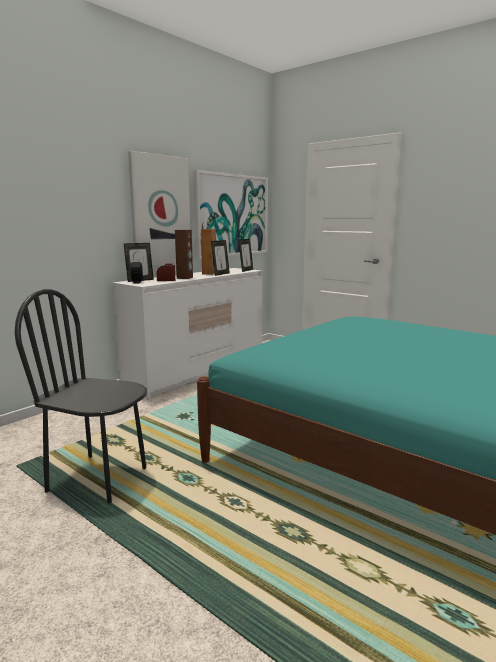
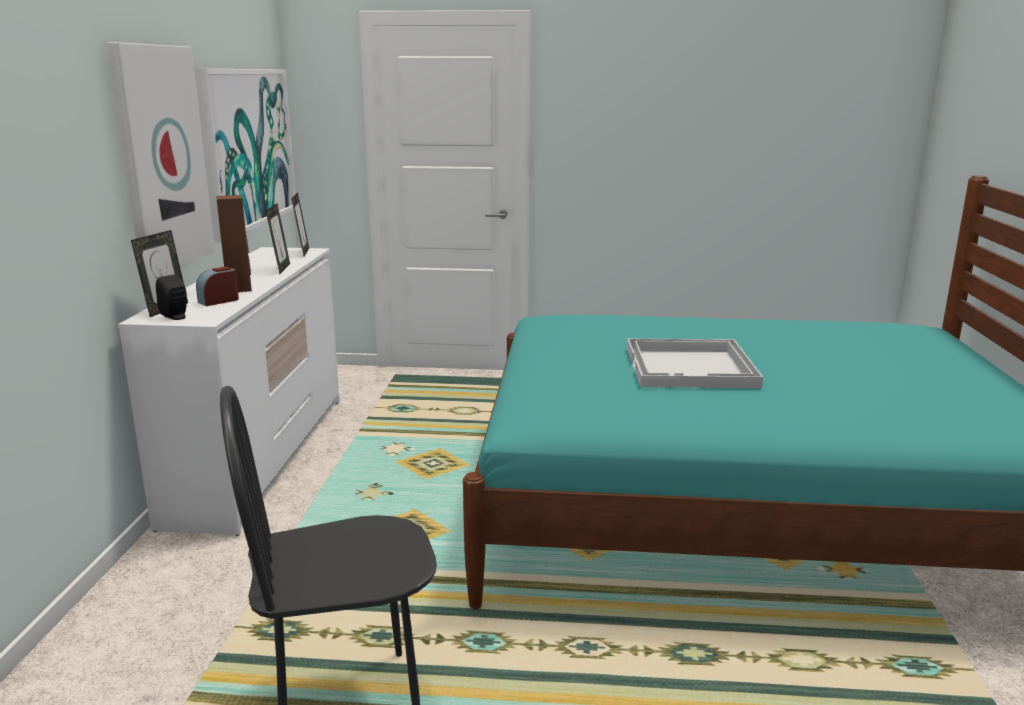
camera: 35 degrees left, 5 degrees up
brown speaker [201,229,216,275] -> none
none -> white tray [627,339,763,388]

